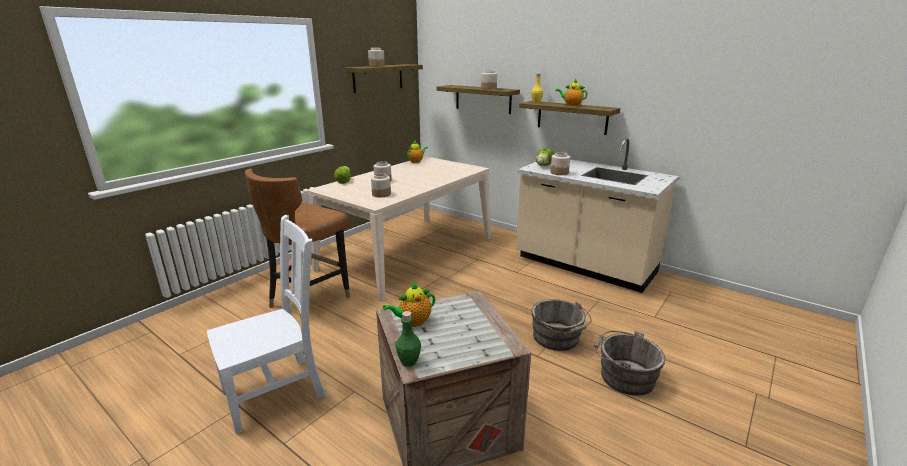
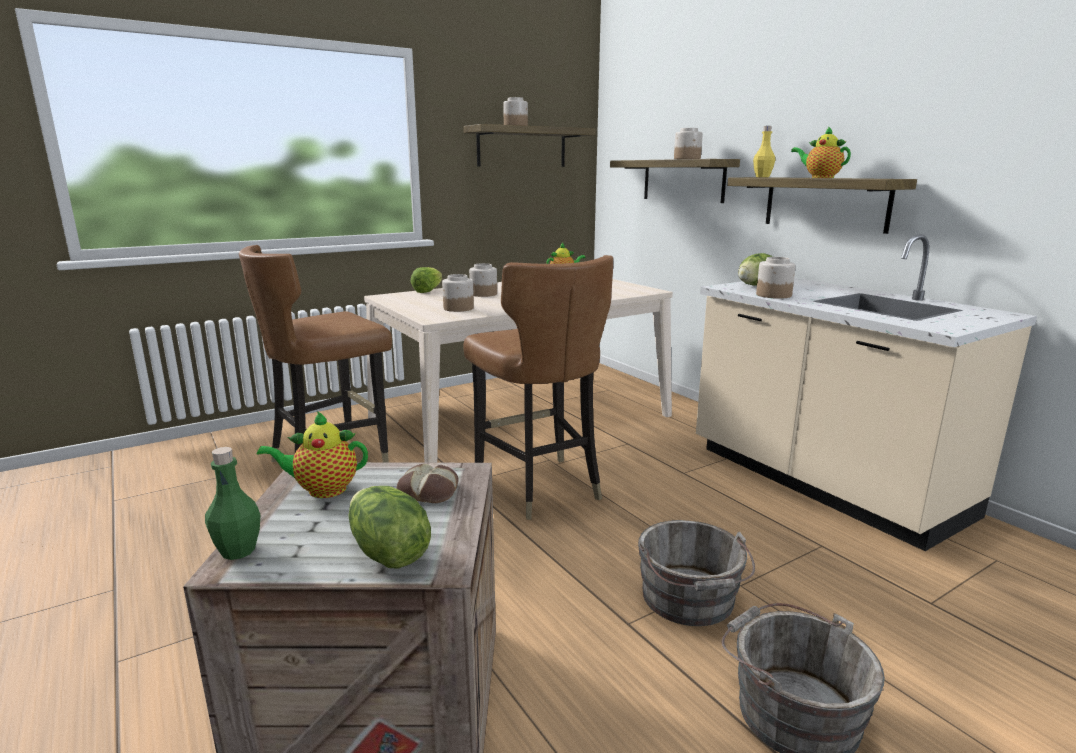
camera: 20 degrees right, 5 degrees down
white chair [207,215,326,434] -> none
none -> lettuce [348,486,431,569]
none -> bread [396,464,459,503]
none -> brown chair [463,255,613,520]

